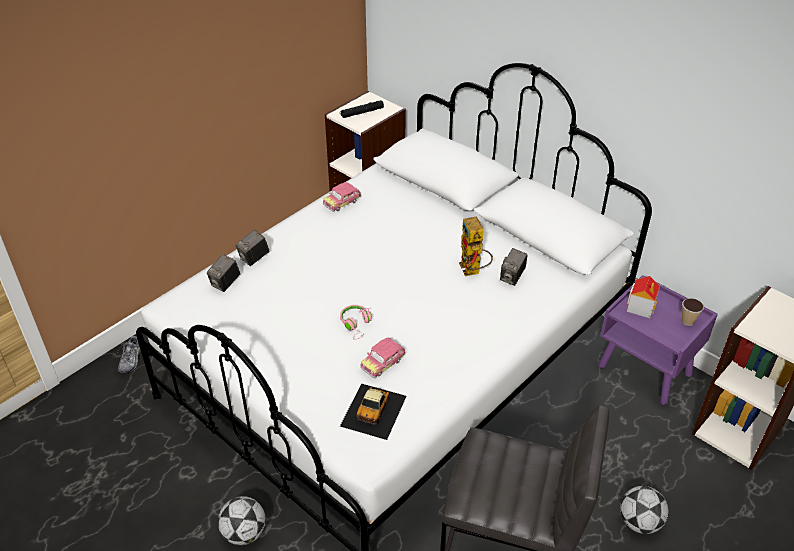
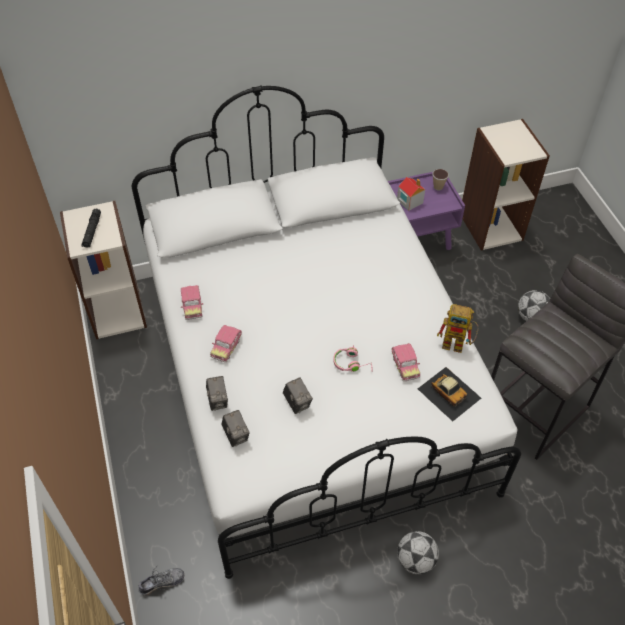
camera: 60 degrees left, 10 degrees up
shoe [117,336,141,373] -> shoe turned 60 degrees counterclockwise [139,565,184,595]
toy robot [459,216,493,276] -> toy robot moved to [437,304,478,353]
camera [500,248,527,286] -> camera moved to [283,377,313,414]
none -> toy car [210,325,242,362]

